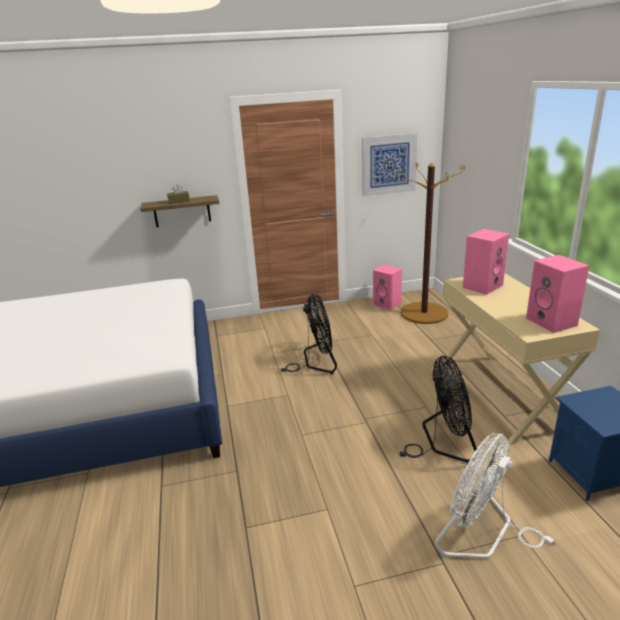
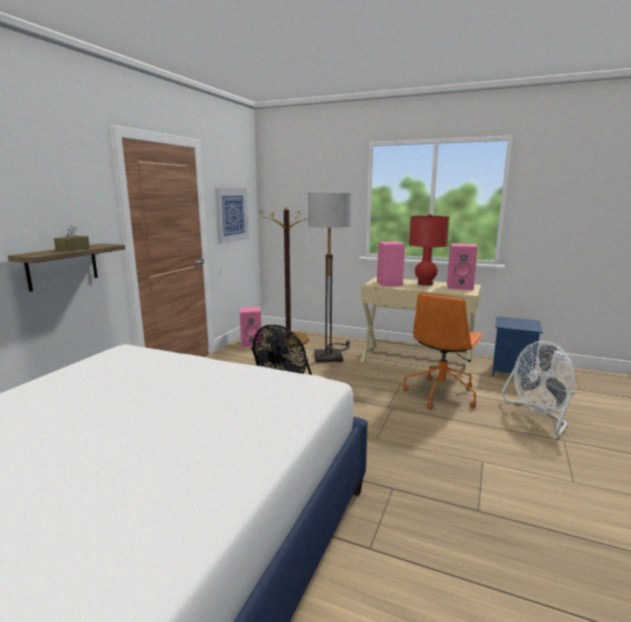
camera: 55 degrees left, 10 degrees down
black fan [398,355,478,464] -> orange office chair [403,293,484,409]
none -> floor lamp [308,192,352,363]
none -> red table lamp [409,214,449,285]

